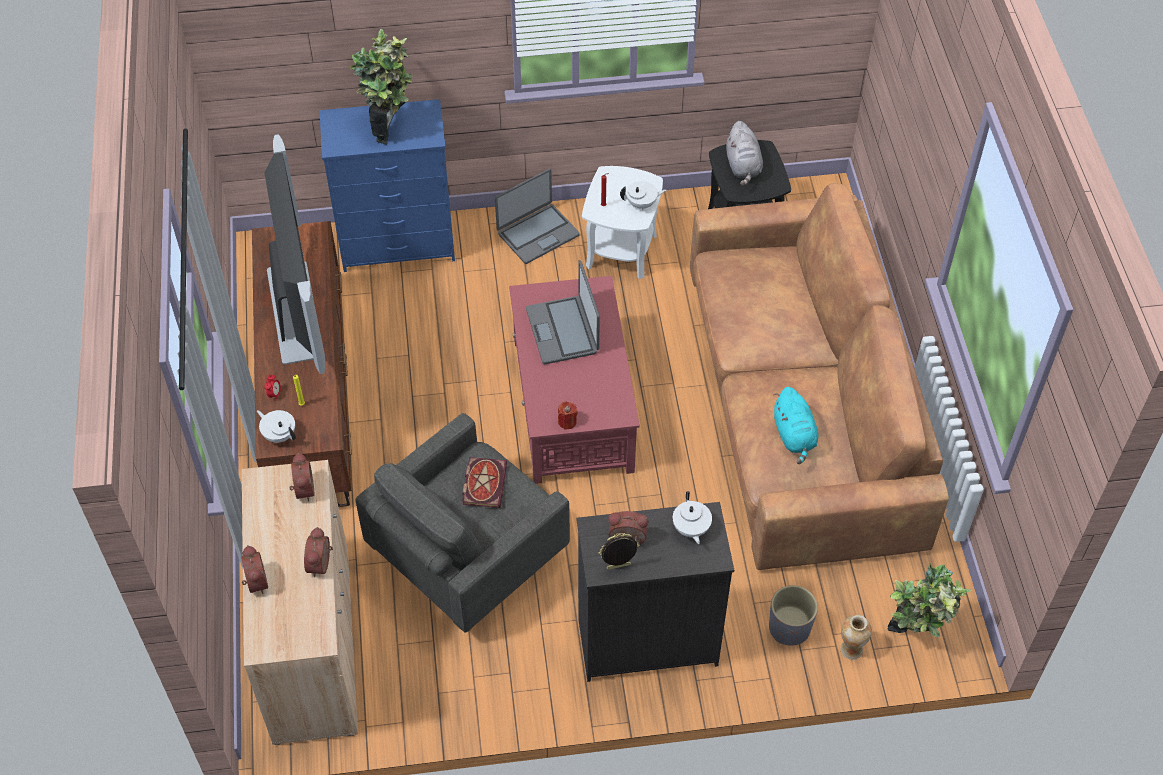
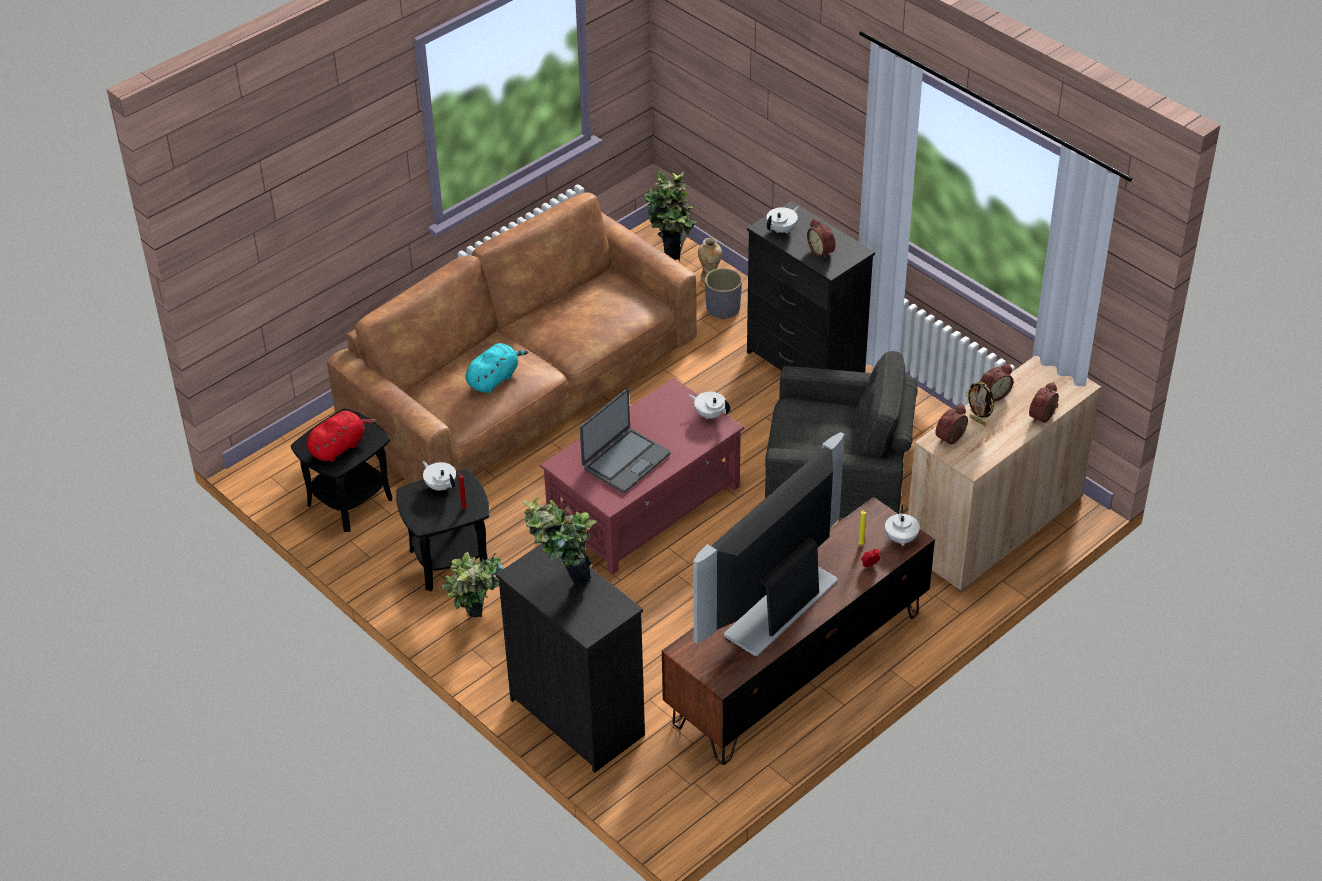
camera: 125 degrees left, 10 degrees down
blue dresser [319,99,455,272] -> black dresser [496,544,645,773]
book [462,457,507,508] -> none
laptop [495,169,580,264] -> potted plant [441,552,504,617]
red candle [558,402,578,430] -> white teapot [688,392,730,419]
white side table [582,166,663,279] -> black side table [396,469,489,591]
picture frame [598,533,640,570] -> picture frame moved to [966,381,995,426]
grey plush toy [726,121,763,186] -> red plush toy [307,411,377,462]
turquoise plush toy [774,387,818,464] -> turquoise plush toy moved to [465,343,528,393]

